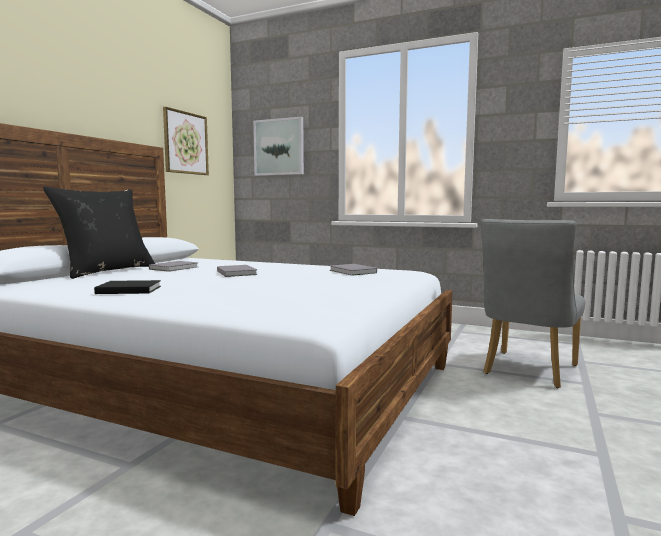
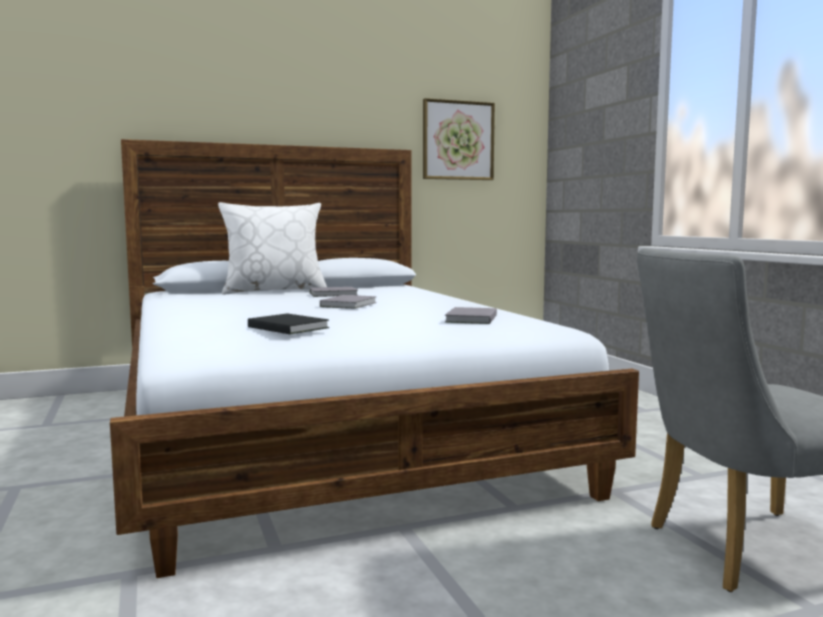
camera: 45 degrees right, 0 degrees up
black pillow [43,186,155,279] -> white pillow [218,202,327,295]
black book [94,280,161,294] -> black book moved to [248,314,329,334]
picture [253,117,304,176] -> none

